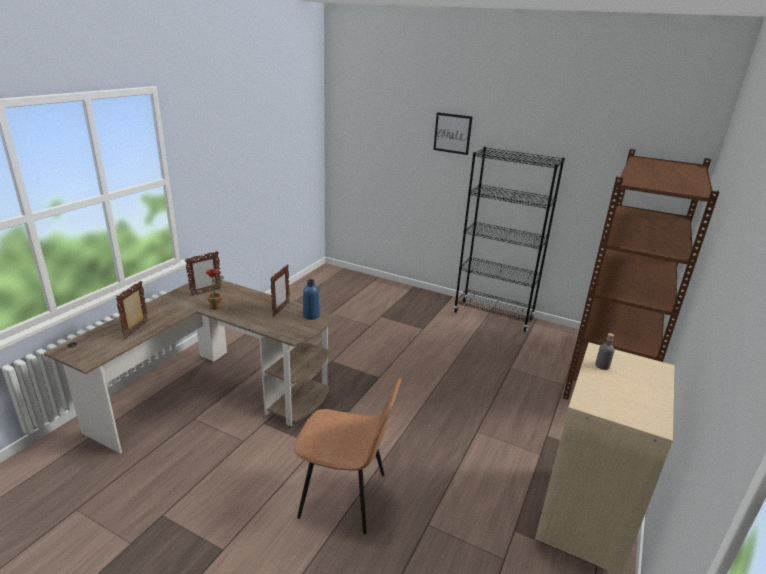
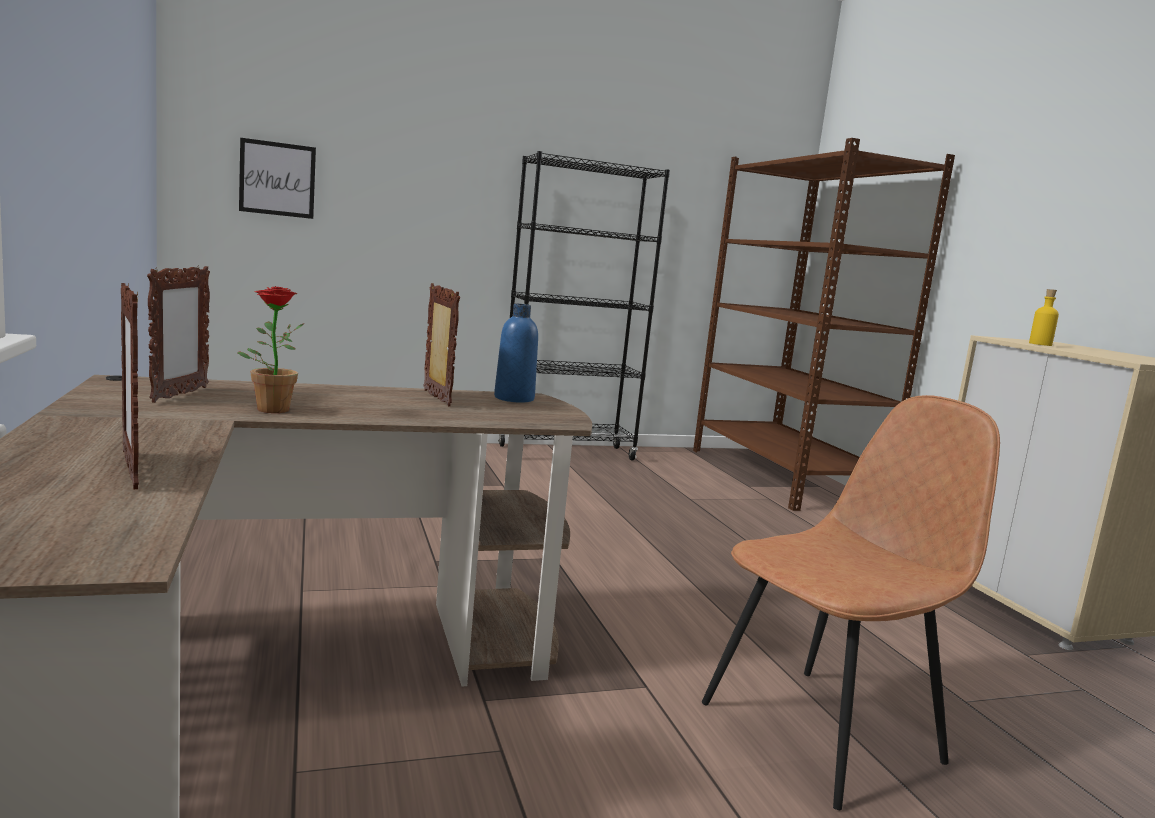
camera: 45 degrees left, 15 degrees down
picture [433,112,472,155] -> picture moved to [239,138,316,219]
grey bottle [595,333,615,370] -> yellow bottle [1029,289,1059,346]

